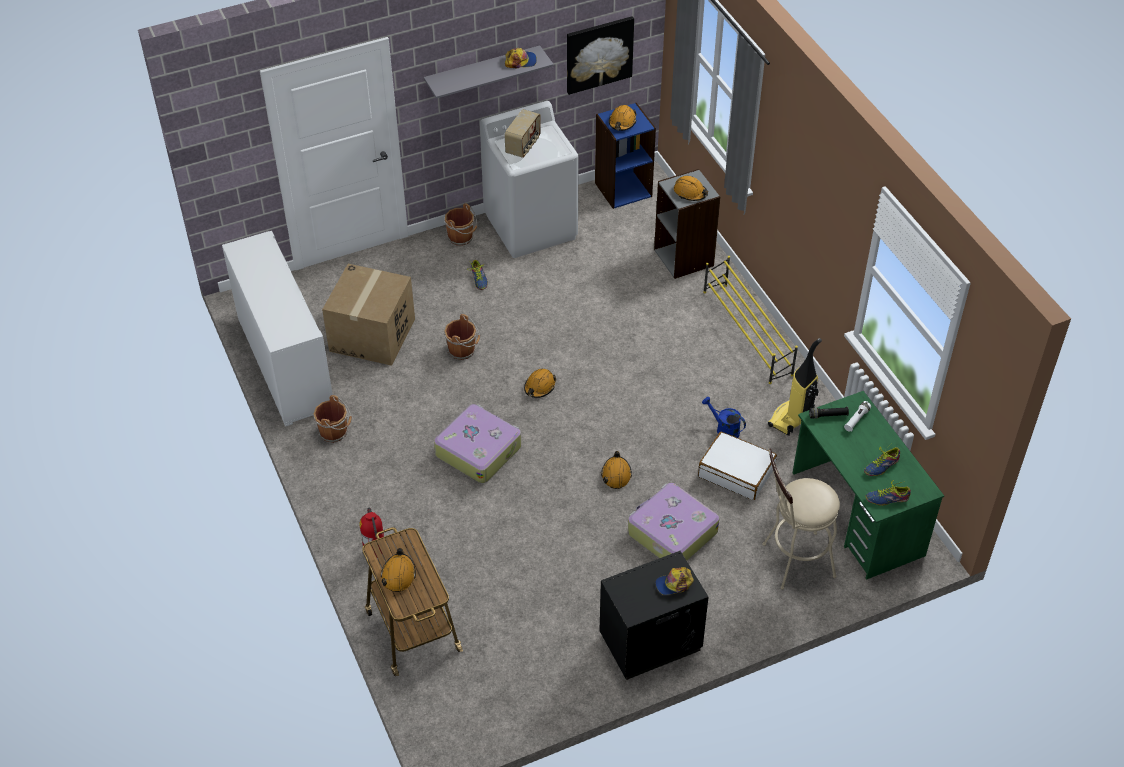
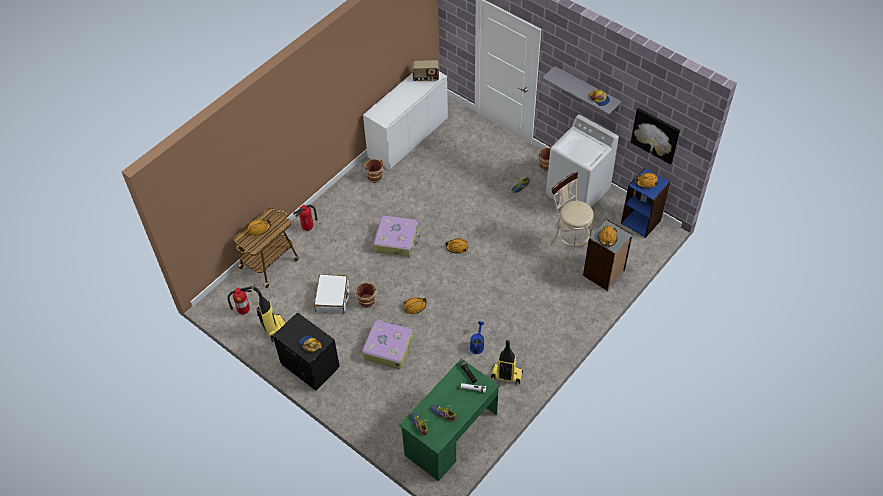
camera: 65 degrees right, 5 degrees up
cardboard box [322,264,415,366] -> none
brown bucket [444,314,480,360] -> brown bucket moved to [355,282,377,308]
radio [504,109,541,158] -> radio moved to [412,60,439,81]
white suitcase [698,431,777,500] -> white suitcase moved to [314,274,349,314]
yellow shoe rack [703,256,798,384] -> none
beige stool [762,448,840,590] -> beige stool moved to [550,171,594,265]
none -> fire extinguisher [227,286,252,314]
none -> vacuum cleaner [252,286,285,342]

